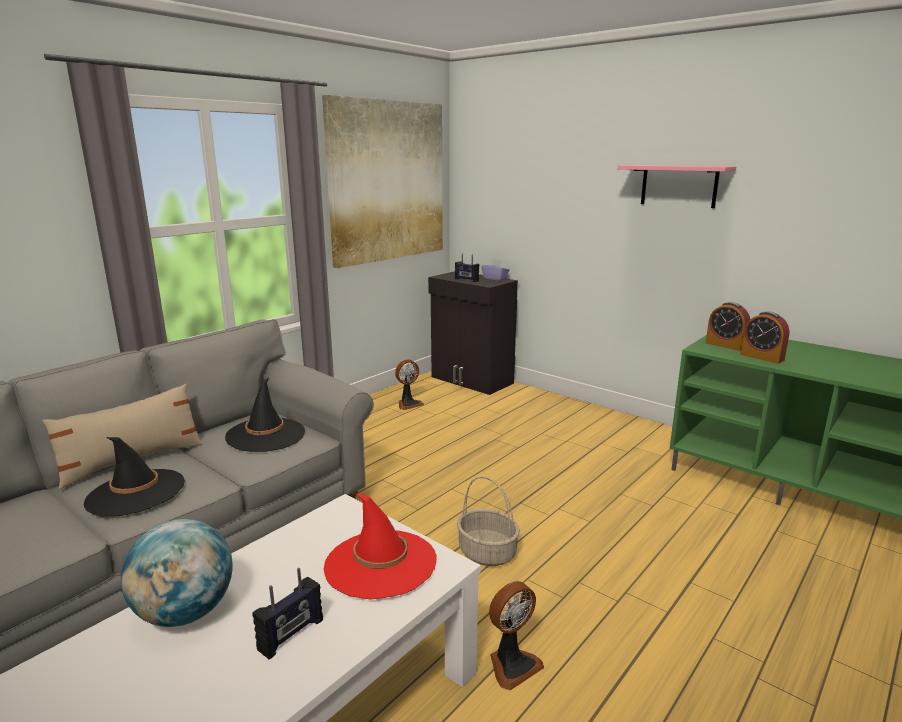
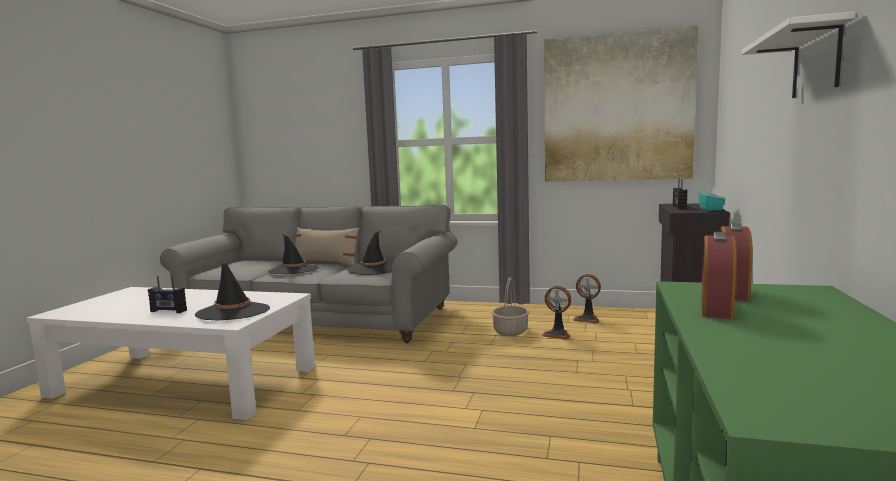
camera: 65 degrees right, 10 degrees down
globe [121,519,233,627] -> none
red hat [324,494,437,599] -> black hat [194,259,270,321]
basket [457,476,520,566] -> basket moved to [492,277,529,336]
purple tissue box [481,259,509,281] -> turquoise tissue box [698,187,726,211]
fan [489,581,544,690] -> fan moved to [542,286,571,339]
pink shelf [618,165,736,208] -> white shelf [742,11,856,98]

